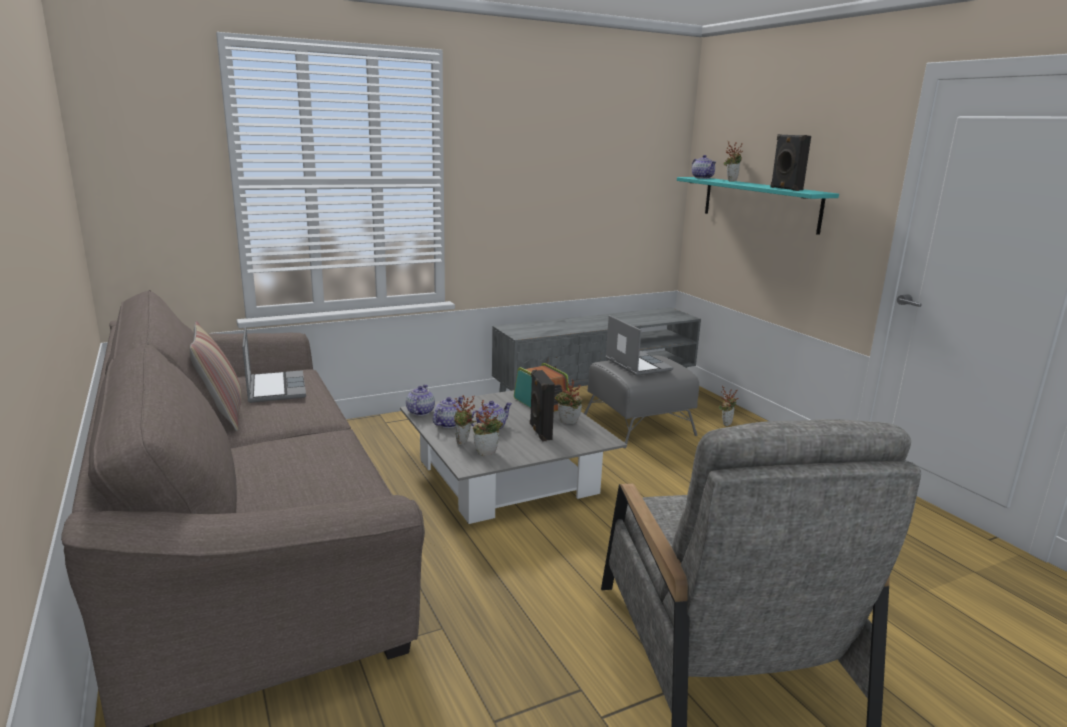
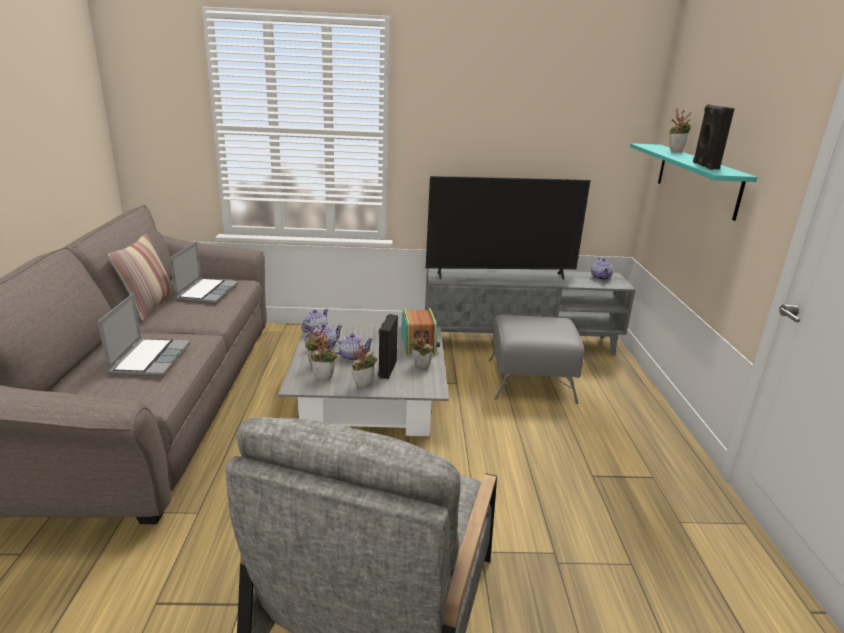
camera: 25 degrees right, 5 degrees up
laptop [605,315,673,376] -> laptop moved to [98,293,190,376]
teapot [692,155,716,179] -> teapot moved to [591,258,613,280]
potted plant [718,386,738,426] -> potted plant moved to [352,340,377,388]
none -> television [426,176,591,280]

